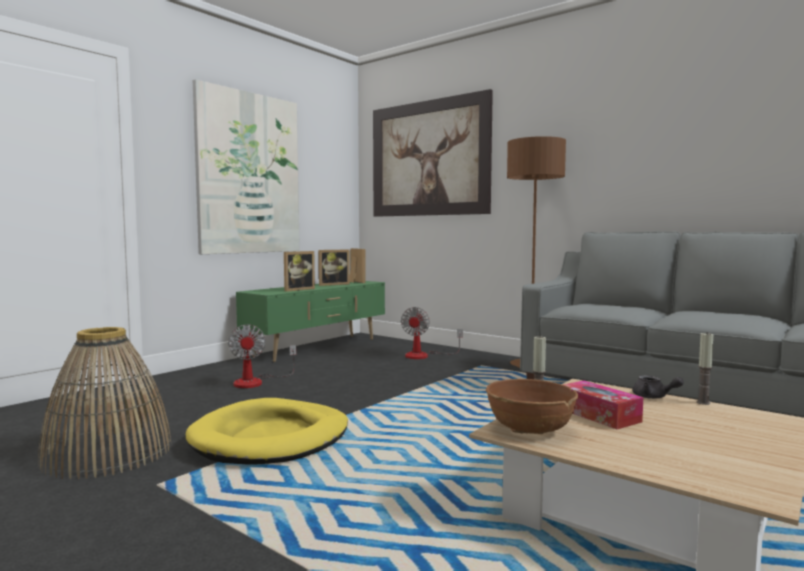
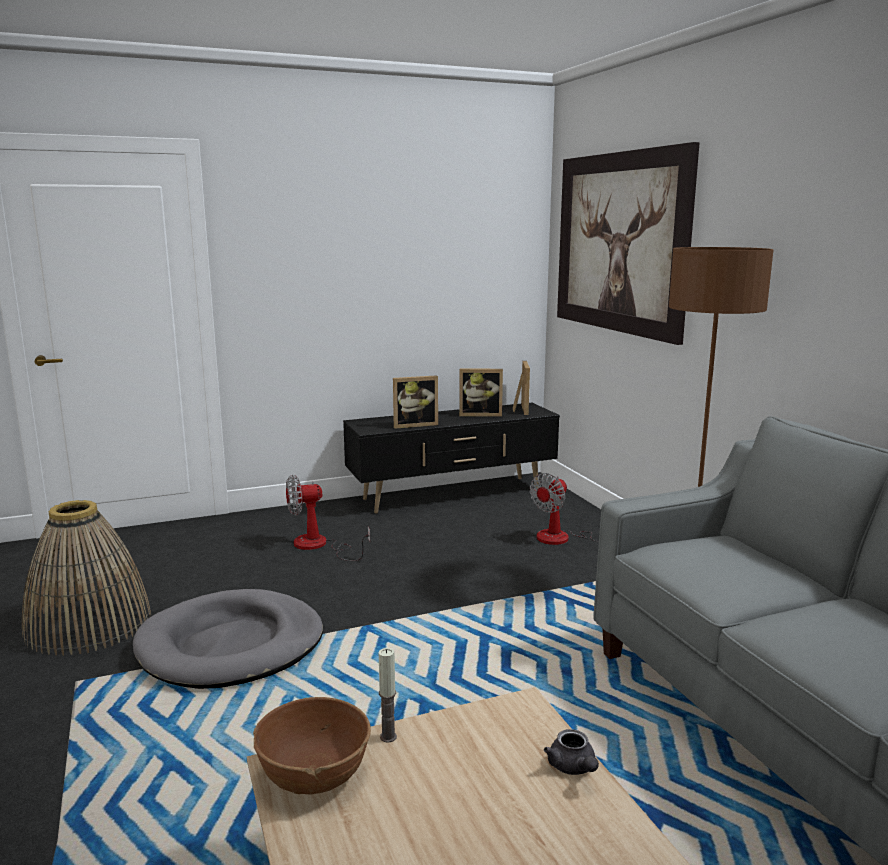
camera: 30 degrees right, 10 degrees up
yellow dog bed [186,398,348,465] -> grey dog bed [133,589,323,689]
picture [193,79,300,254] -> none
fan [228,324,296,388] -> fan turned 60 degrees clockwise [286,475,370,561]
green tv stand [236,281,385,362] -> black tv stand [343,403,560,514]
tissue box [564,380,643,429] -> none
candle [697,333,713,405] -> none

